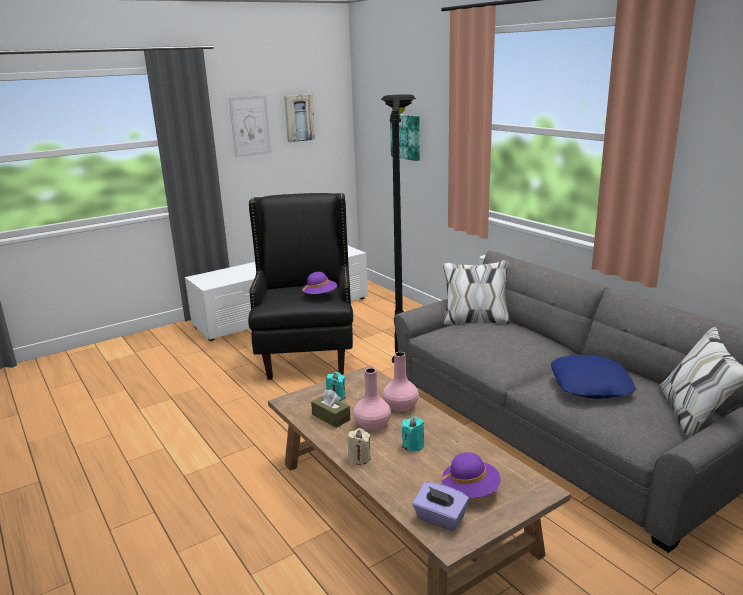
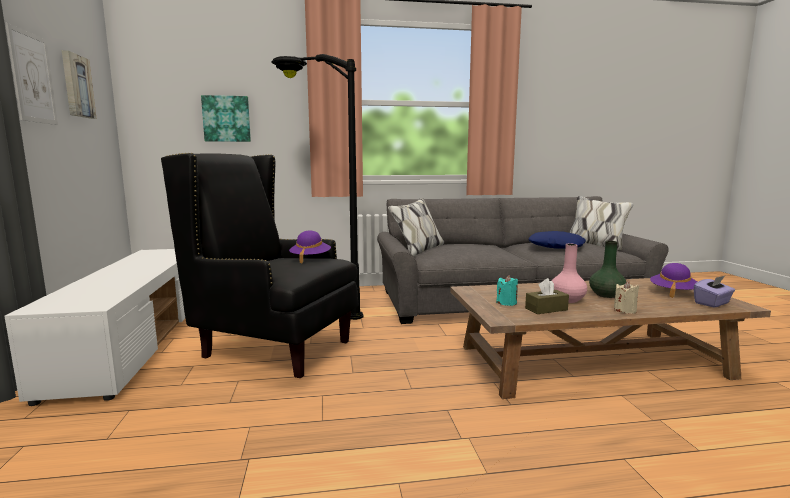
camera: 65 degrees left, 10 degrees down
pink vase [383,352,419,412] -> none
turquoise candle [402,417,424,451] -> green vase [589,241,626,298]

